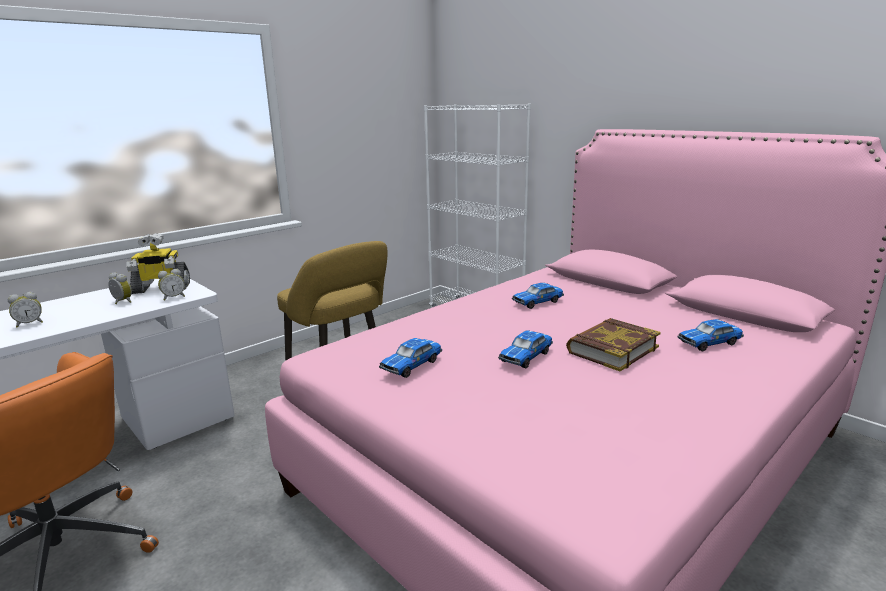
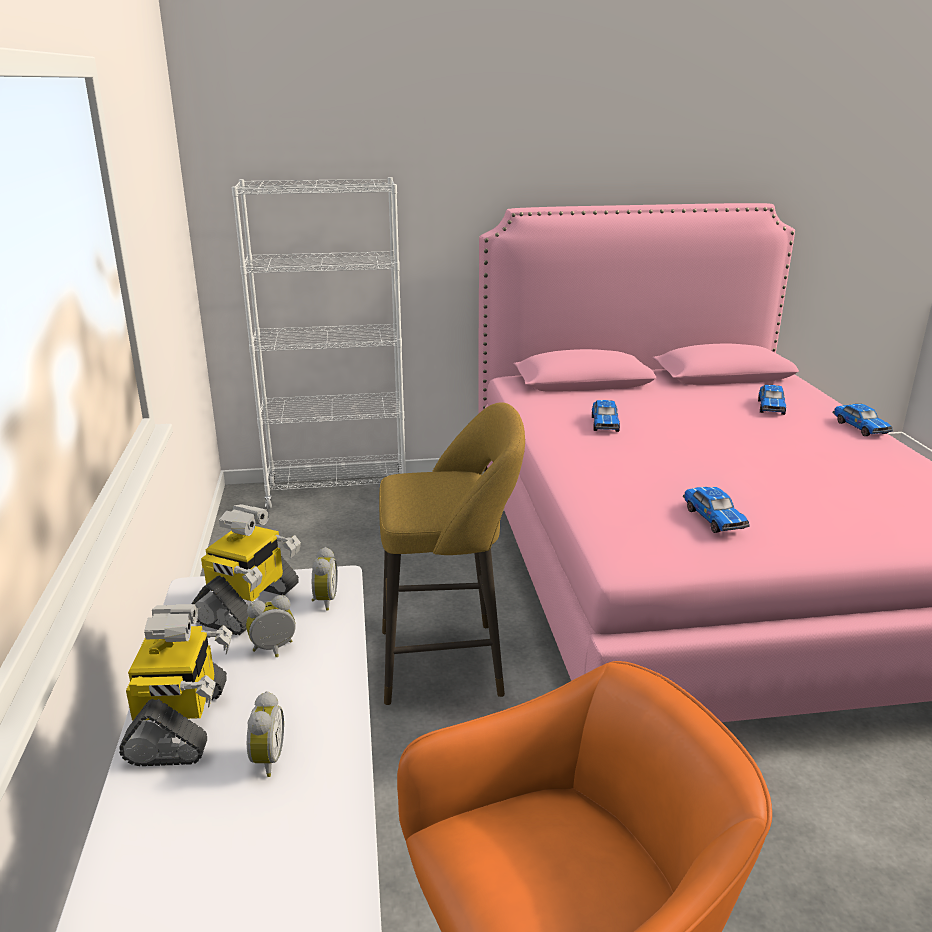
camera: 55 degrees left, 5 degrees up
toy car [498,330,553,368] -> toy car moved to [832,404,893,436]
book [566,318,661,371] -> none
none -> toy robot [119,604,233,766]

